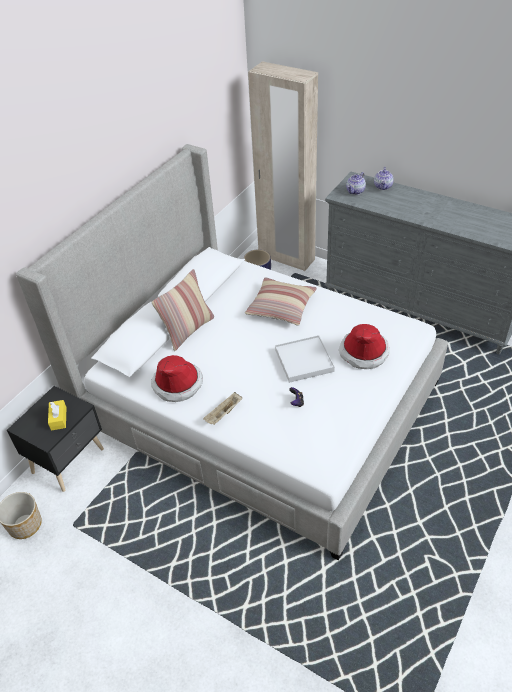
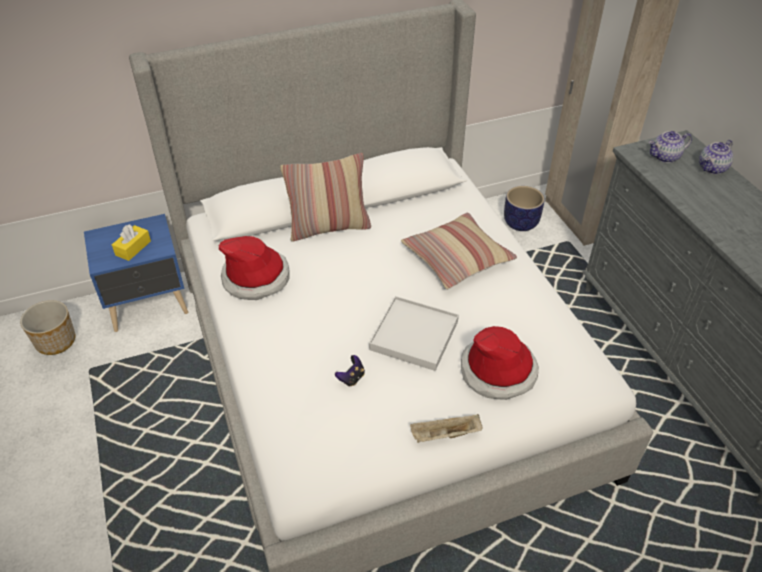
camera: 35 degrees right, 0 degrees up
black nightstand [7,386,104,492] -> blue nightstand [84,214,188,332]
beige tray [203,392,242,425] -> beige tray moved to [410,414,483,443]

